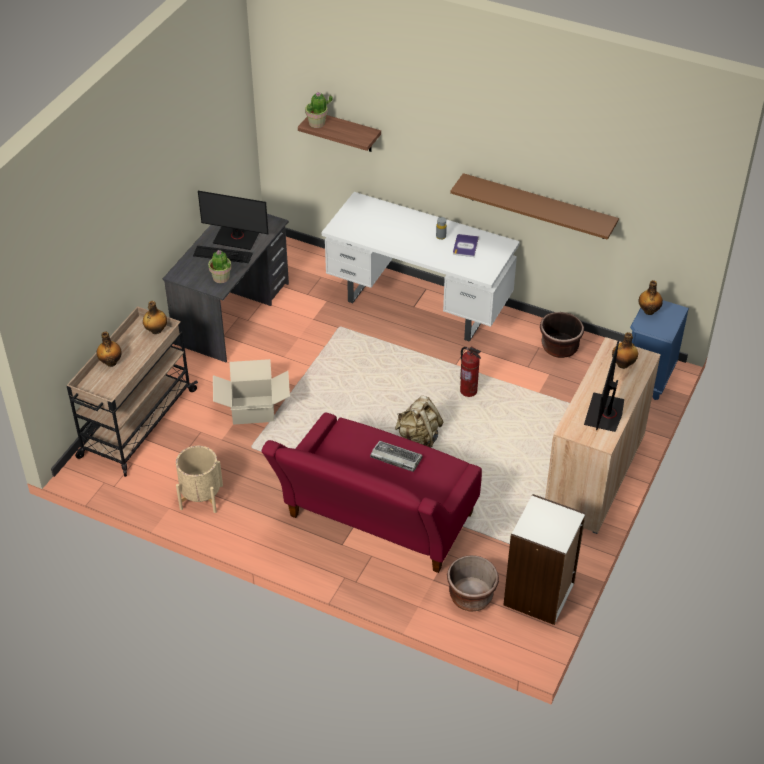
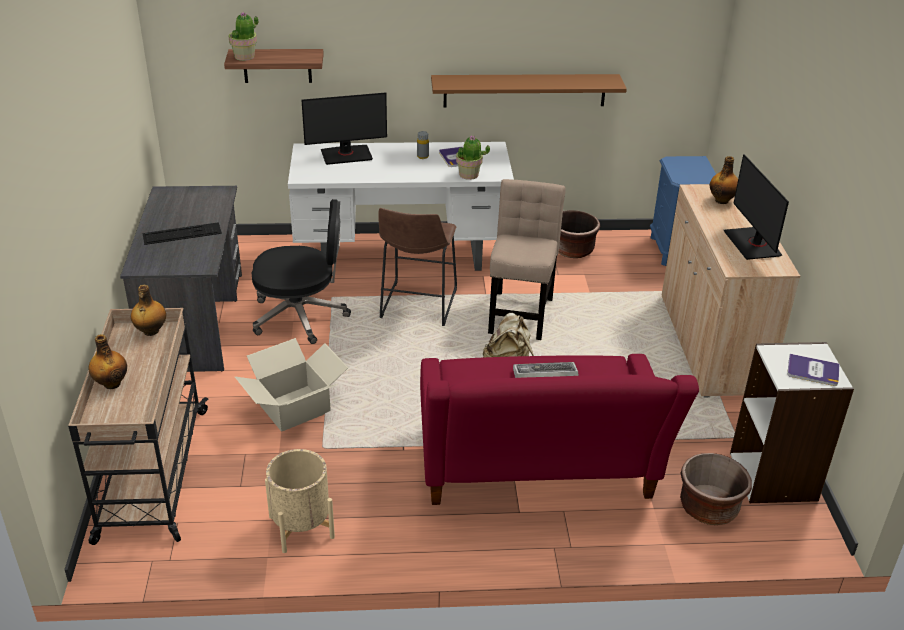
camera: 30 degrees left, 10 degrees down
monitor [198,191,268,250] -> monitor moved to [301,92,387,165]
potted plant [208,250,232,283] -> potted plant moved to [456,135,490,180]
fire extinguisher [460,346,481,397] -> beige chair [488,179,566,340]
bottle [639,280,663,315] -> none
none -> black office chair [251,199,351,344]
none -> brown stool [378,208,457,326]
none -> book [787,354,839,386]

